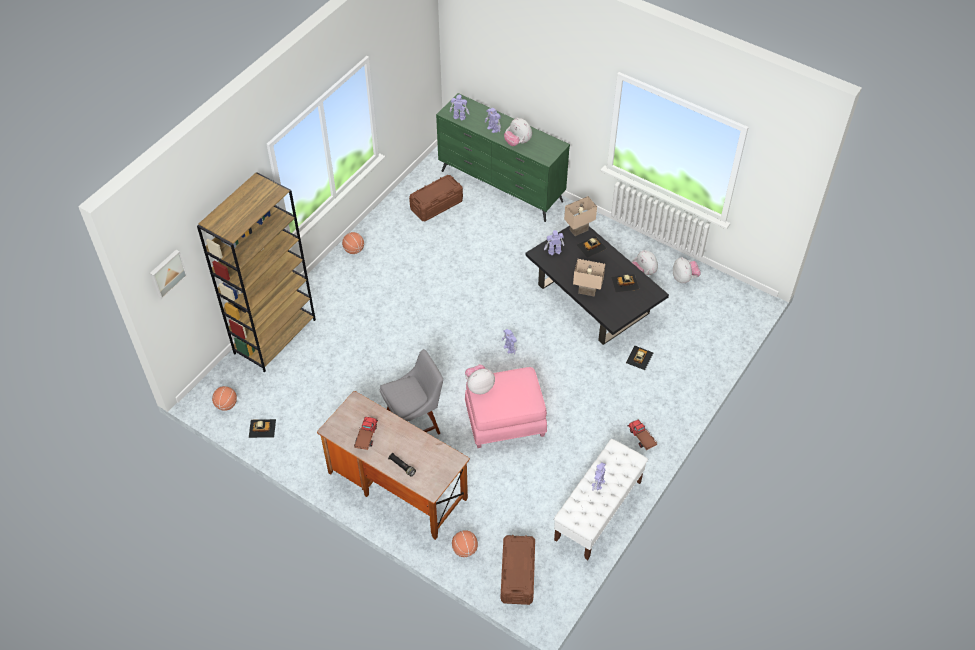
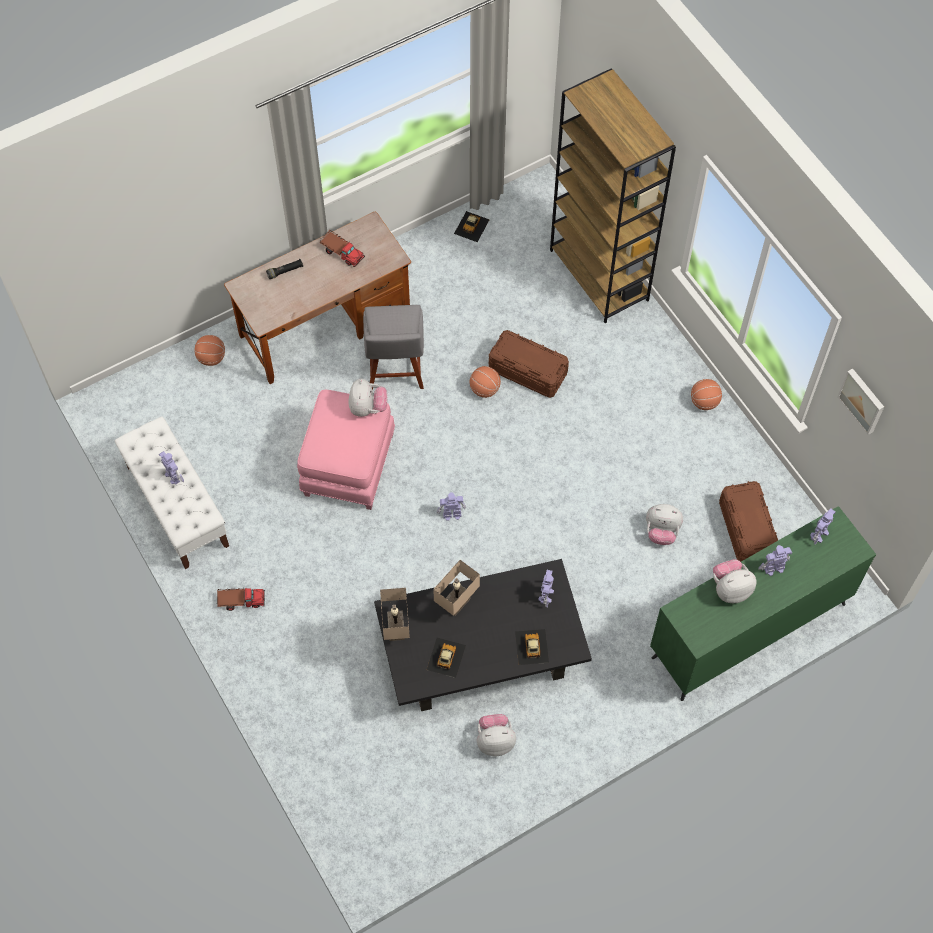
camera: 115 degrees right, 10 degrees up
picture [150,249,187,299] -> picture moved to [838,368,884,435]
basketball [212,386,237,411] -> basketball moved to [470,366,501,398]
brown storage box [501,535,535,605] -> brown storage box moved to [489,330,569,398]
beige table lamp [564,196,597,236] -> beige table lamp moved to [380,588,410,641]
toy car [626,346,653,370] -> none
plush toy [673,257,700,283] -> plush toy moved to [646,504,683,545]

